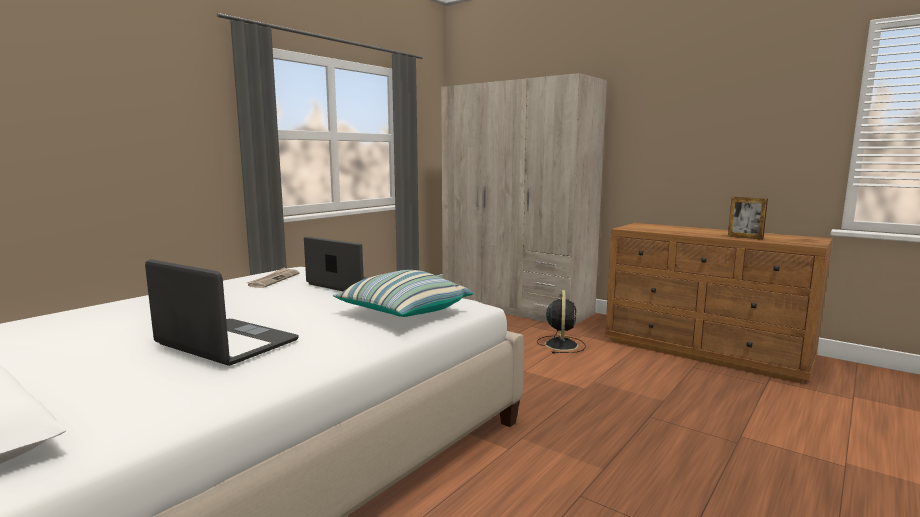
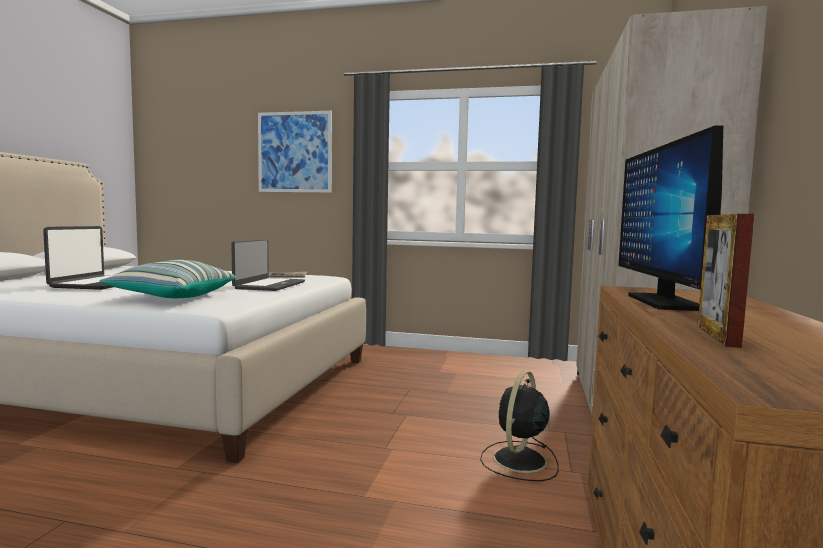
camera: 65 degrees right, 5 degrees down
black fan [537,290,586,353] -> black fan turned 135 degrees clockwise [480,371,559,481]
none -> picture [258,111,332,193]
none -> monitor [618,125,723,311]

